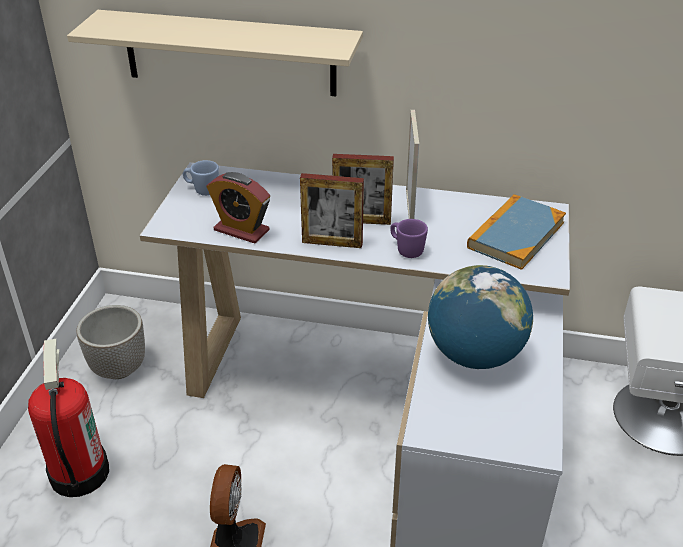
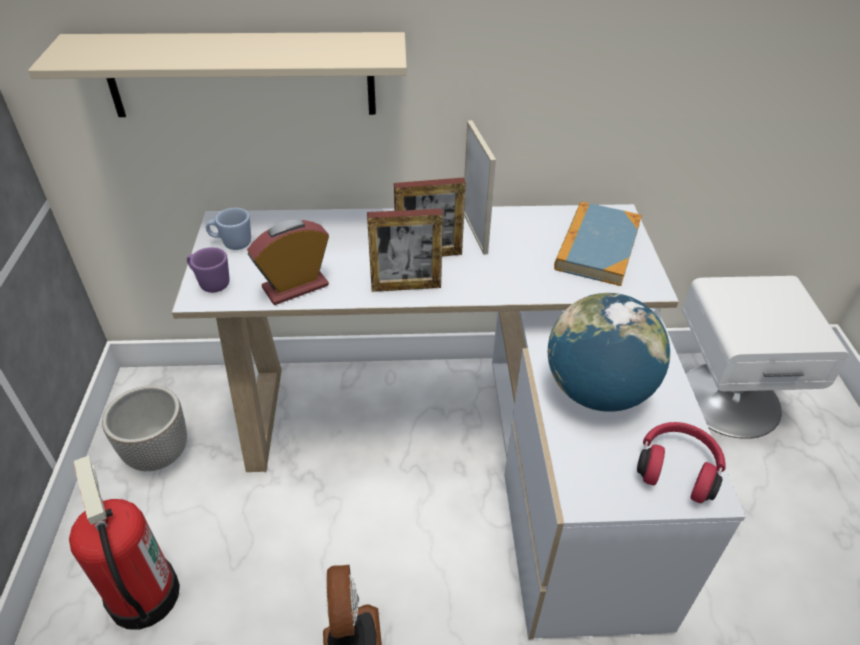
camera: 15 degrees left, 5 degrees up
alarm clock [207,172,270,243] -> alarm clock turned 135 degrees clockwise [247,220,329,305]
purple mug [390,219,428,258] -> purple mug moved to [187,247,230,293]
none -> red headphones [637,422,726,503]

